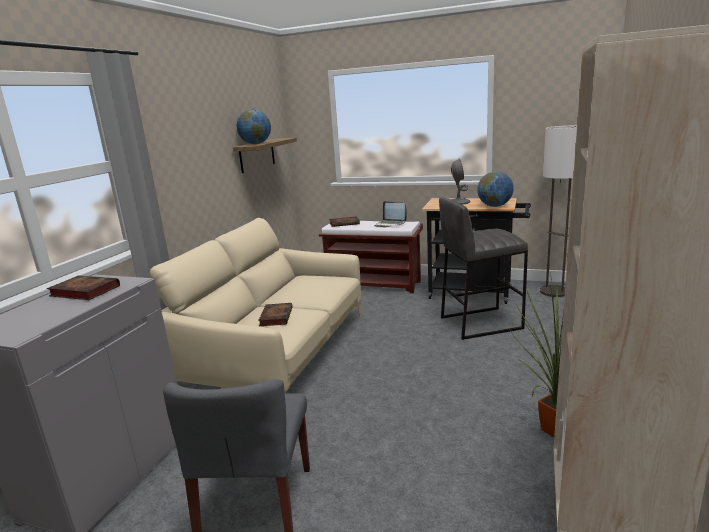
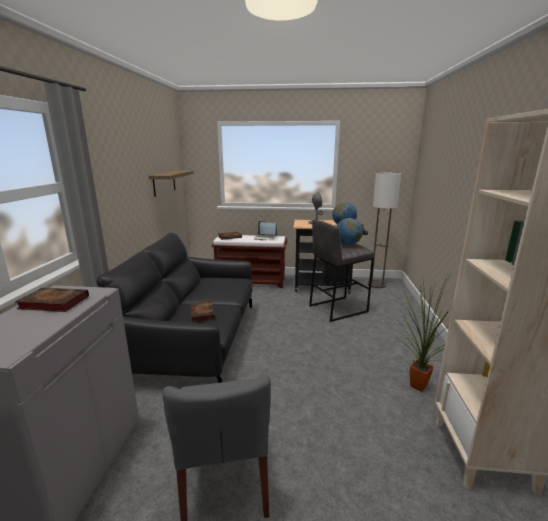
camera: 15 degrees left, 0 degrees up
beige sofa [150,218,362,394] -> black sofa [97,233,252,383]
globe [237,109,271,144] -> globe moved to [336,218,363,245]

